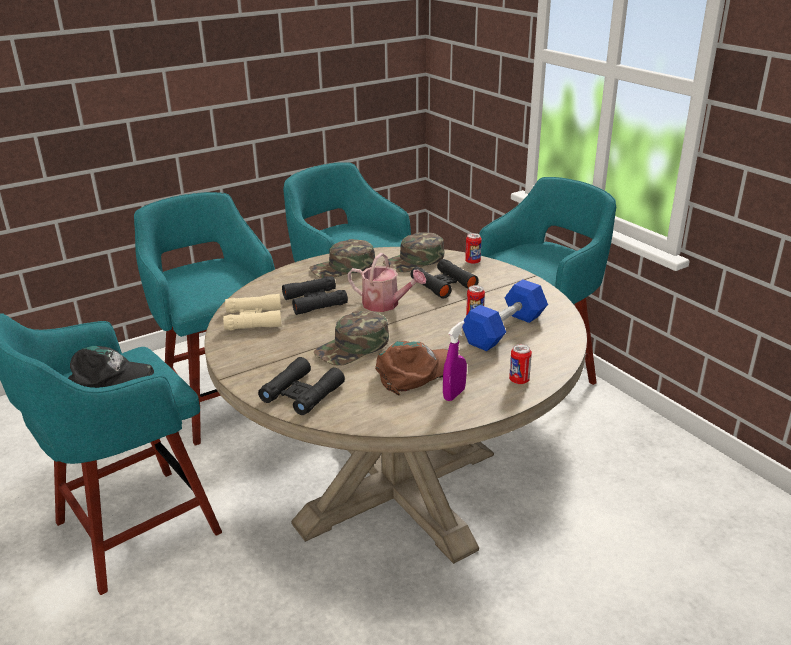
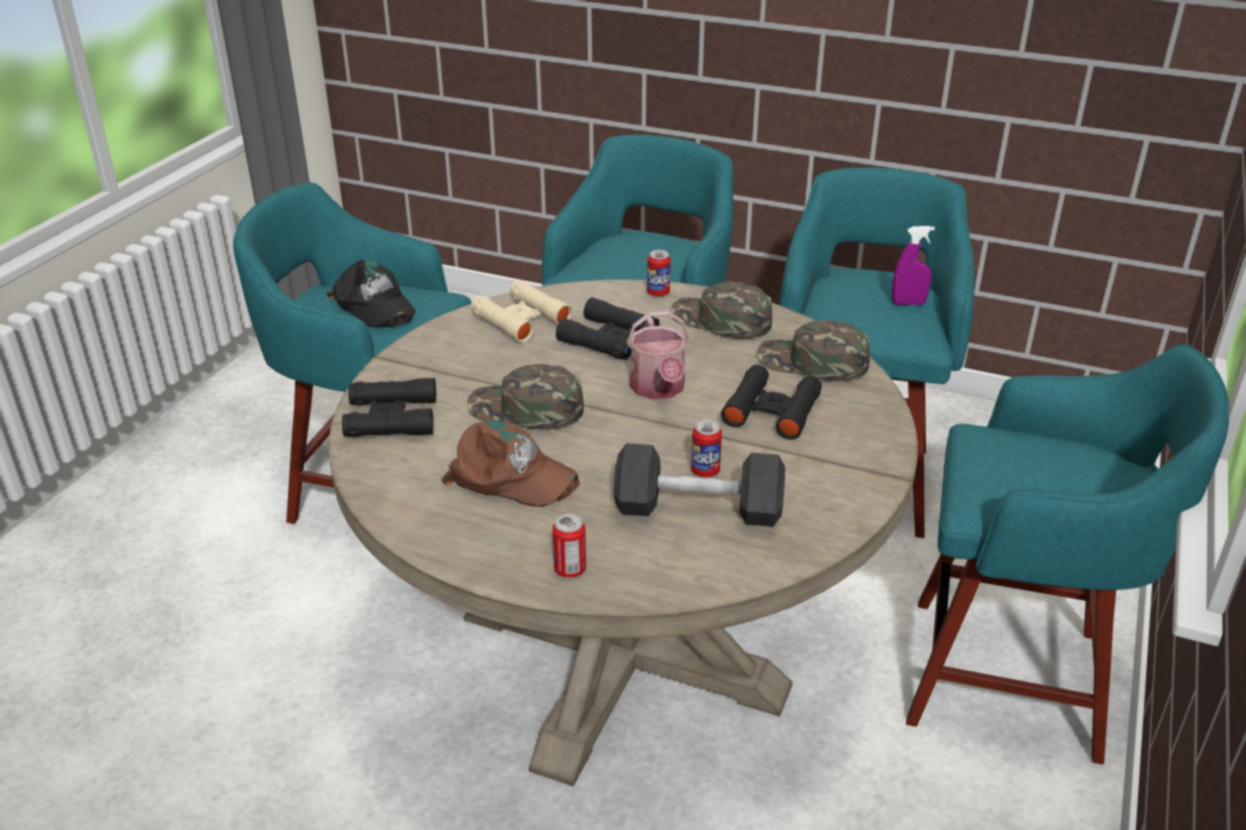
camera: 55 degrees right, 5 degrees up
purple spray bottle [443,321,467,401] -> purple spray bottle moved to [892,226,935,305]
blue dumbbell [462,280,548,351] -> black dumbbell [613,443,785,527]
can [465,233,482,264] -> can moved to [647,250,671,297]

